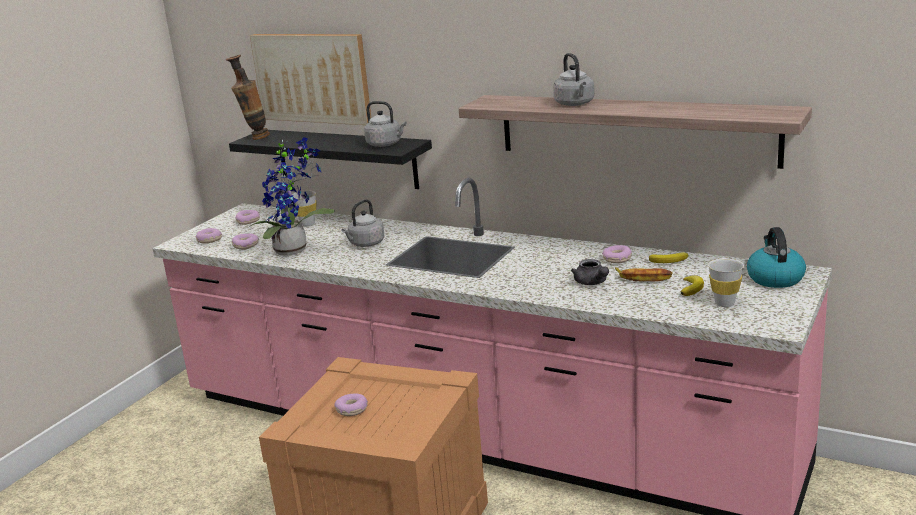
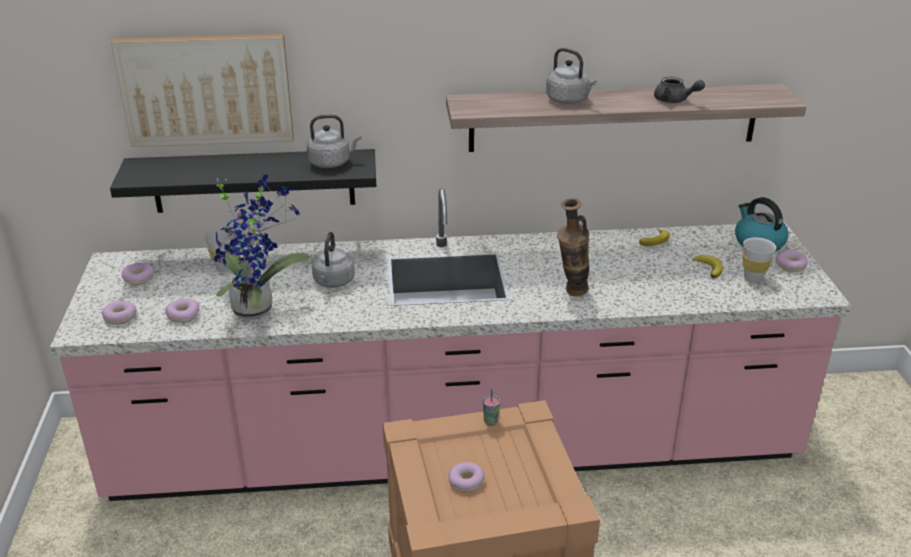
camera: 35 degrees left, 10 degrees up
vase [226,55,270,140] -> vase moved to [557,198,590,296]
grey teapot [571,259,609,285] -> grey teapot moved to [654,77,705,103]
donut [602,245,632,263] -> donut moved to [775,250,808,272]
banana [615,267,672,282] -> none
none -> cup [483,389,500,426]

